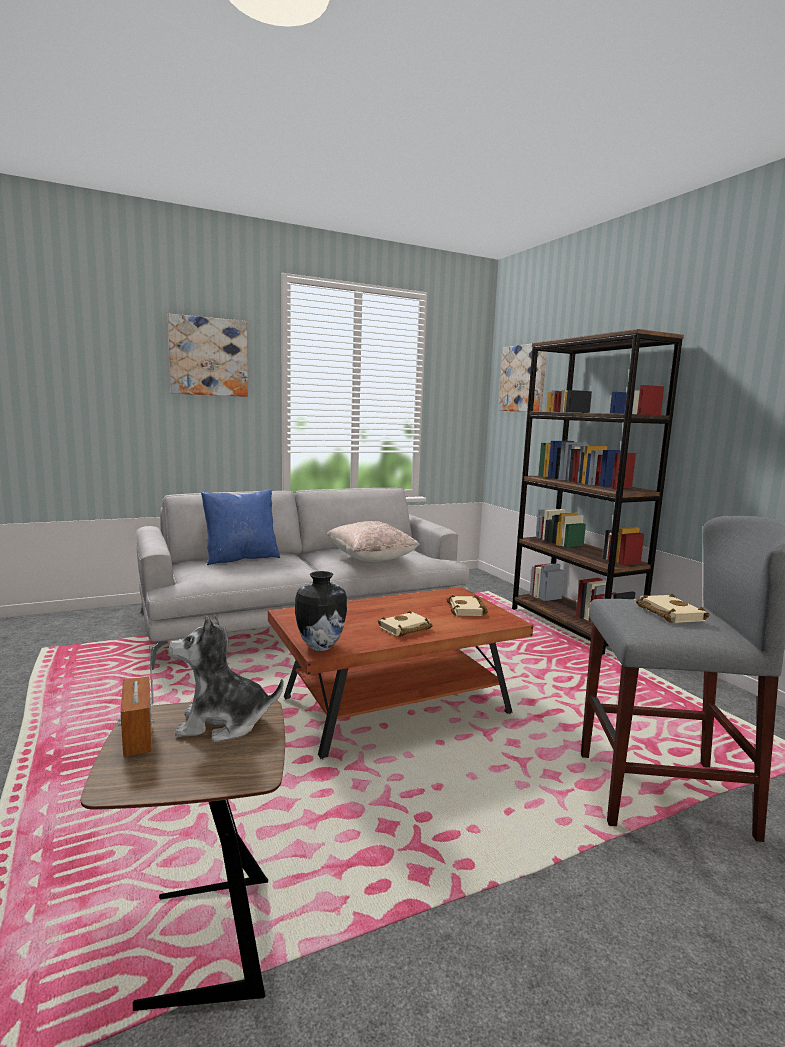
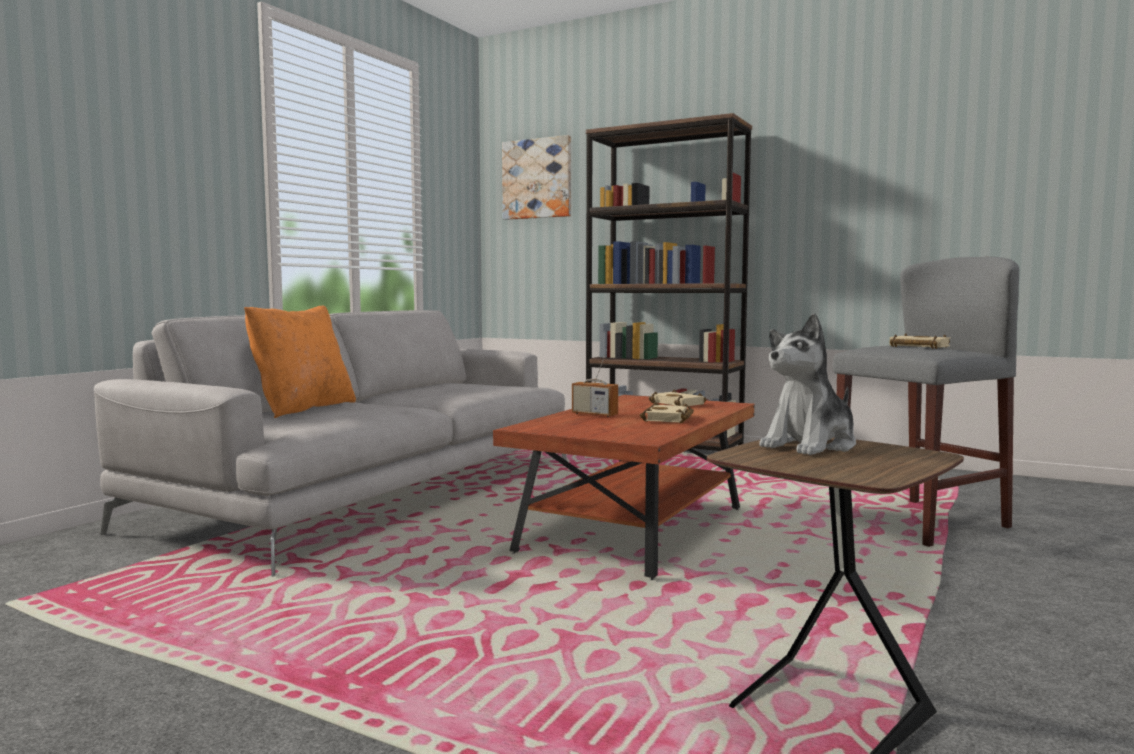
camera: 35 degrees left, 5 degrees down
radio [118,645,154,757] -> radio moved to [572,350,618,417]
picture [168,314,248,397] -> none
blue pillow [201,489,280,565] -> orange pillow [244,306,356,418]
vase [295,571,347,651] -> none
beige pillow [327,521,420,562] -> none

